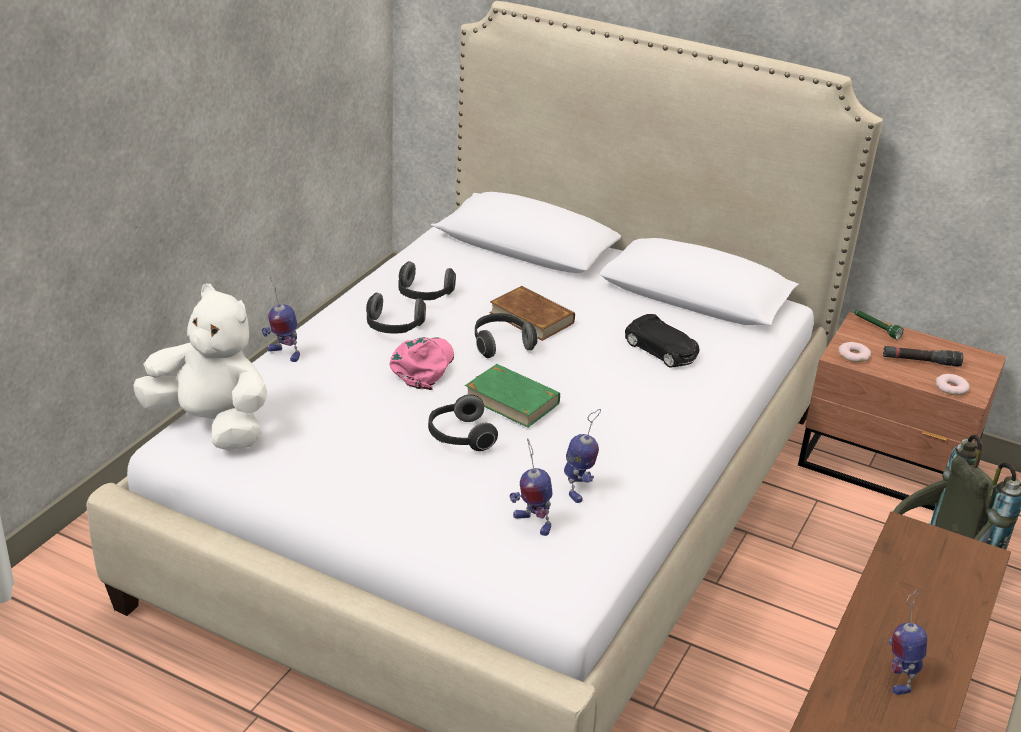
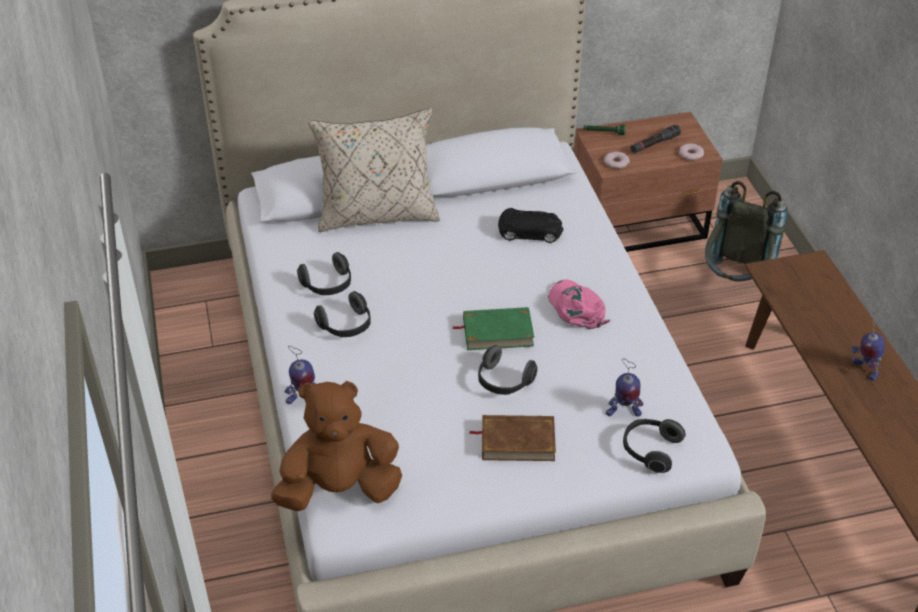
camera: 40 degrees left, 10 degrees up
white plush toy [134,284,267,451] -> brown plush toy [271,381,402,511]
pink cap [390,337,454,390] -> pink cap moved to [548,279,610,329]
headphones [475,313,538,358] -> headphones moved to [623,419,686,473]
brown book [489,286,575,341] -> brown book moved to [469,415,556,461]
toy robot [564,409,601,503] -> none
none -> beige pillow [308,108,440,232]

